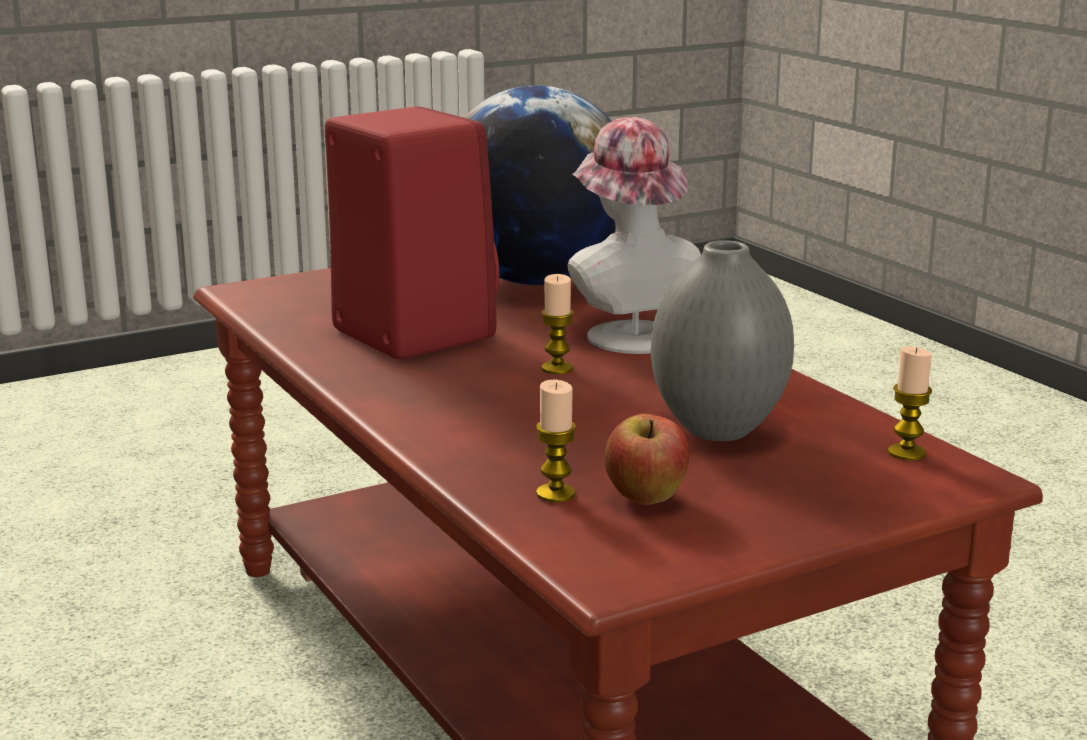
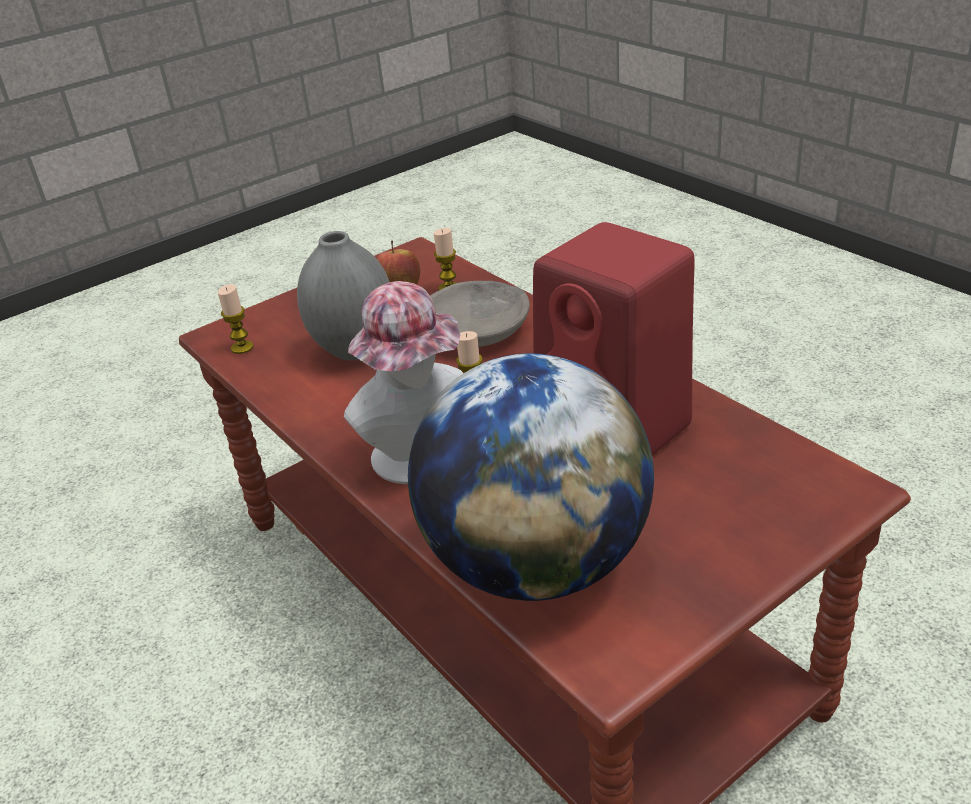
camera: 175 degrees right, 15 degrees up
none -> grey bowl [430,281,530,347]

